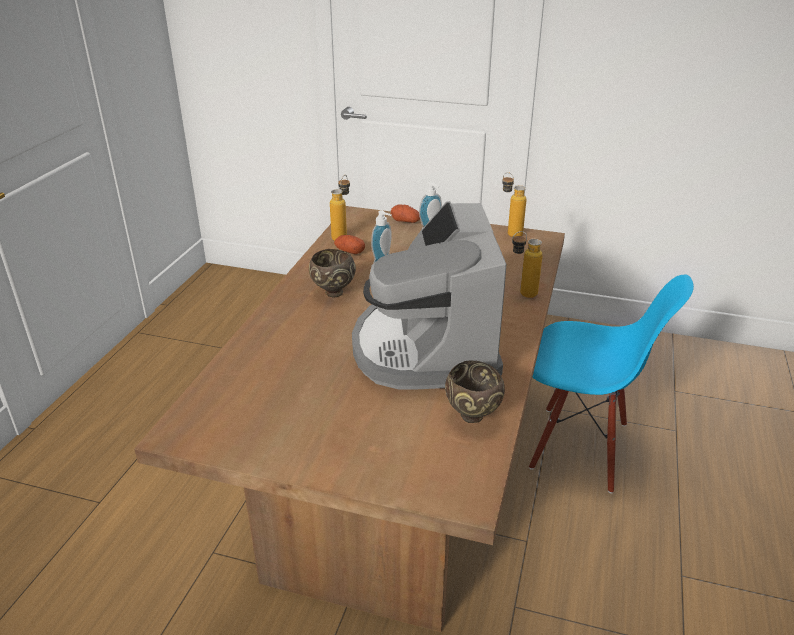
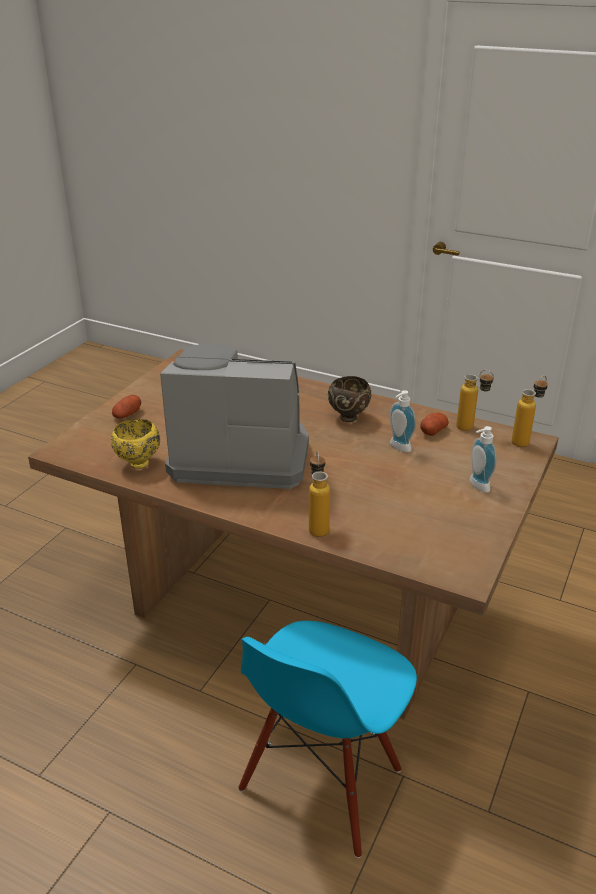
camera: 100 degrees right, 0 degrees up
potato [391,204,420,223] -> potato moved to [112,395,141,419]
brown bowl [445,360,505,423] -> yellow bowl [111,419,160,469]
bottle [502,172,527,238] -> bottle moved to [512,376,548,447]

